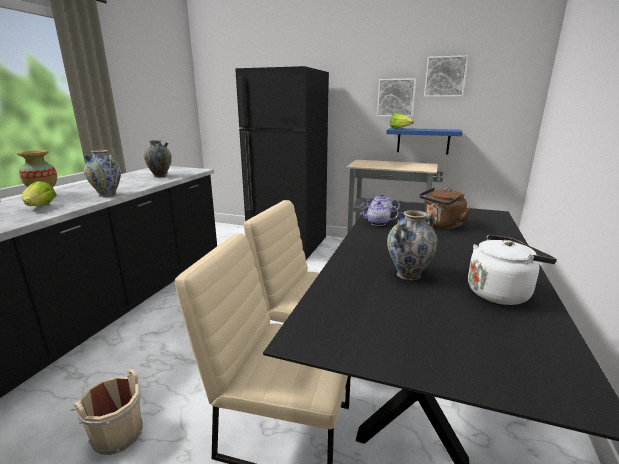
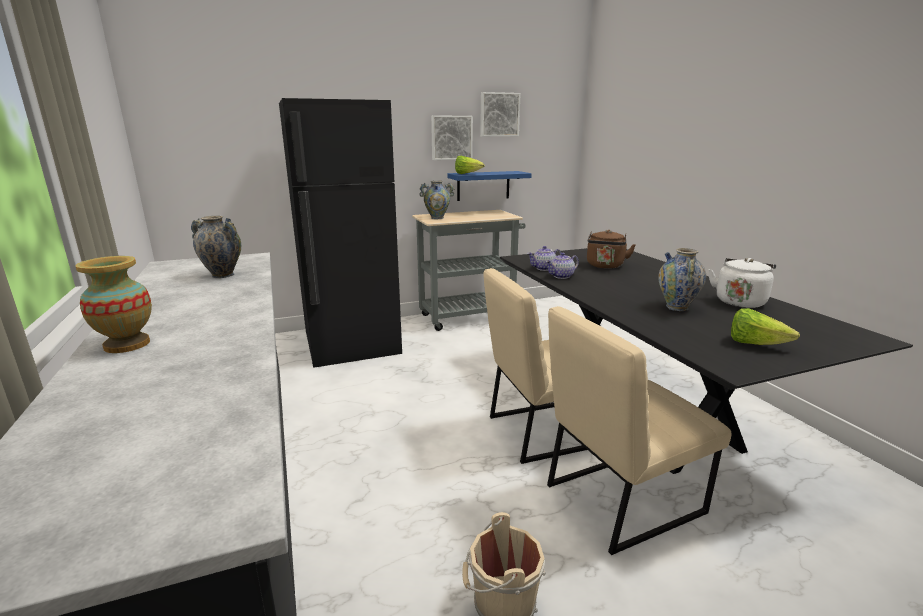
camera: 40 degrees left, 0 degrees up
lettuce [22,181,55,206] -> lettuce moved to [731,308,800,345]
vase [84,150,121,197] -> vase moved to [419,180,454,219]

